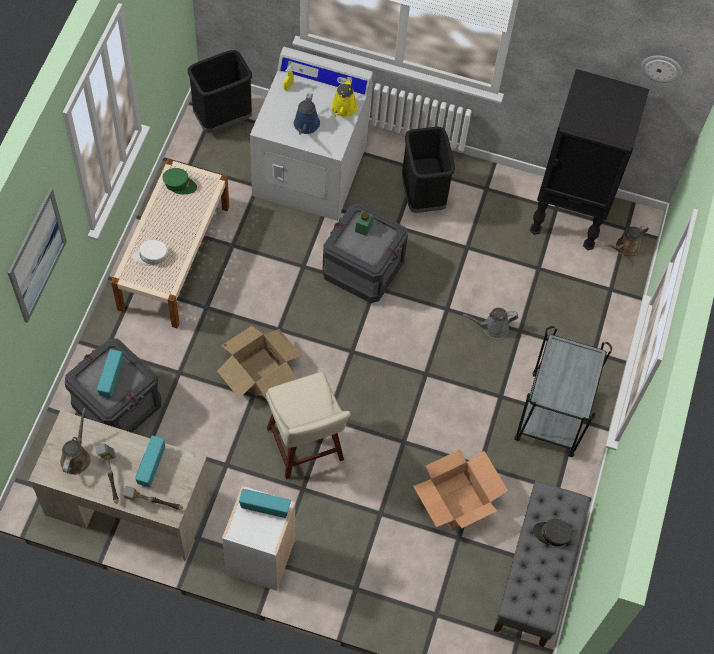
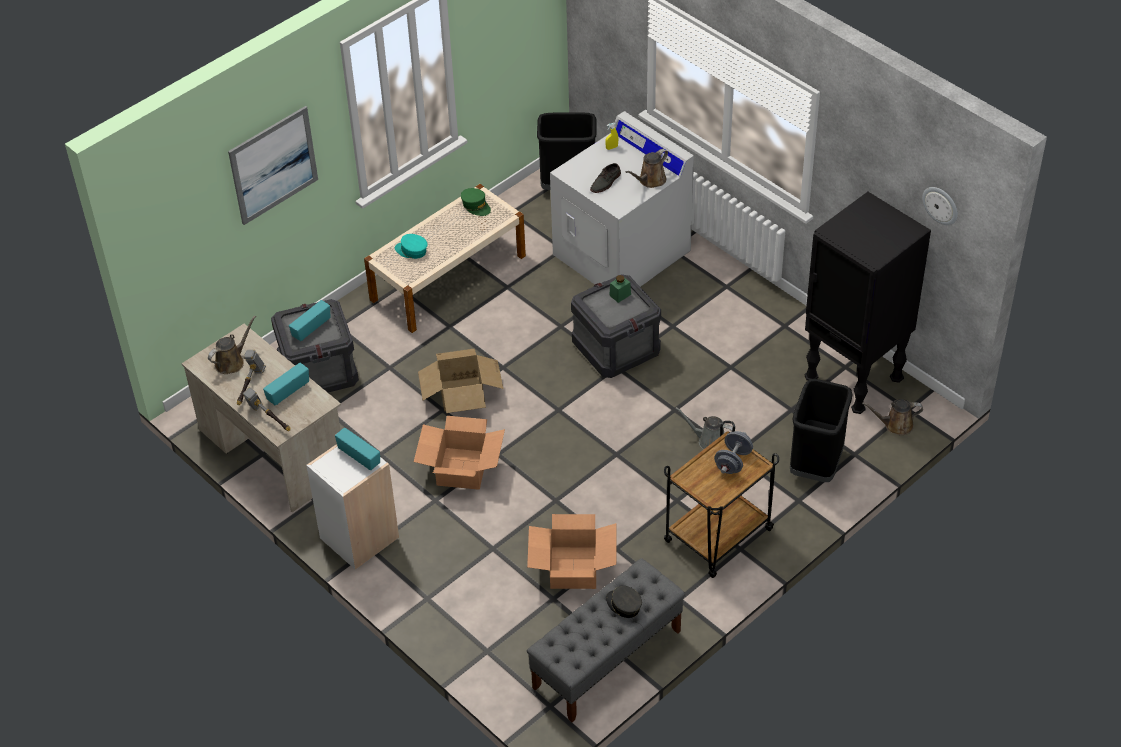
camera: 35 degrees right, 15 degrees down
white cap [132,240,167,266] -> turquoise cap [395,234,428,259]
beige stool [266,372,351,479] -> cardboard box [414,416,505,490]
blue watering can [294,93,320,135] -> grey shoe [590,163,621,193]
yellow watering can [331,77,358,117] -> brown watering can [626,149,668,188]
black trash can [402,126,455,213] -> black trash can moved to [790,379,852,482]
grey cart [514,326,612,457] -> brown cart [664,421,779,578]
none -> grey dumbbell [714,431,753,474]

